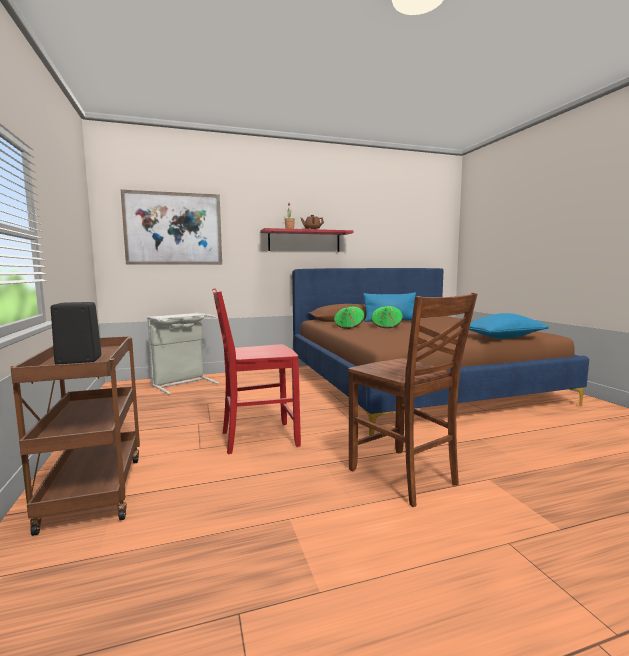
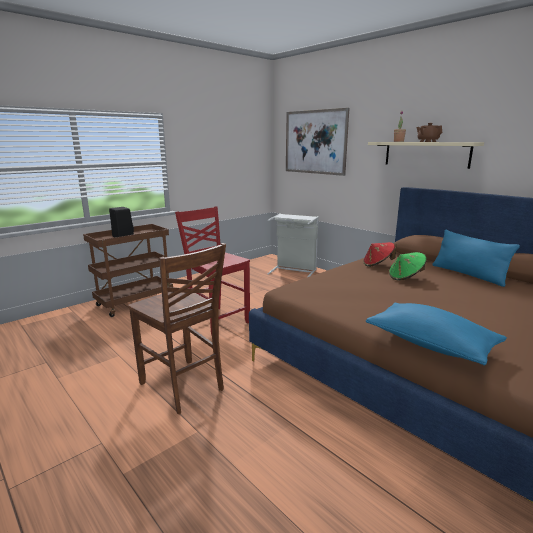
camera: 65 degrees right, 10 degrees up
red shelf [260,228,354,252] -> beige shelf [368,142,484,169]
green hat [334,307,364,329] -> red hat [363,242,396,267]
brown chair [348,293,477,507] -> brown chair turned 75 degrees counterclockwise [128,243,226,414]

